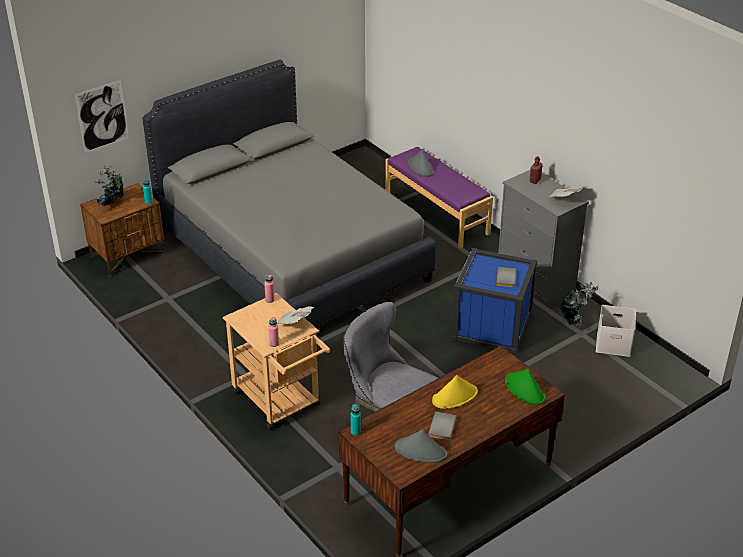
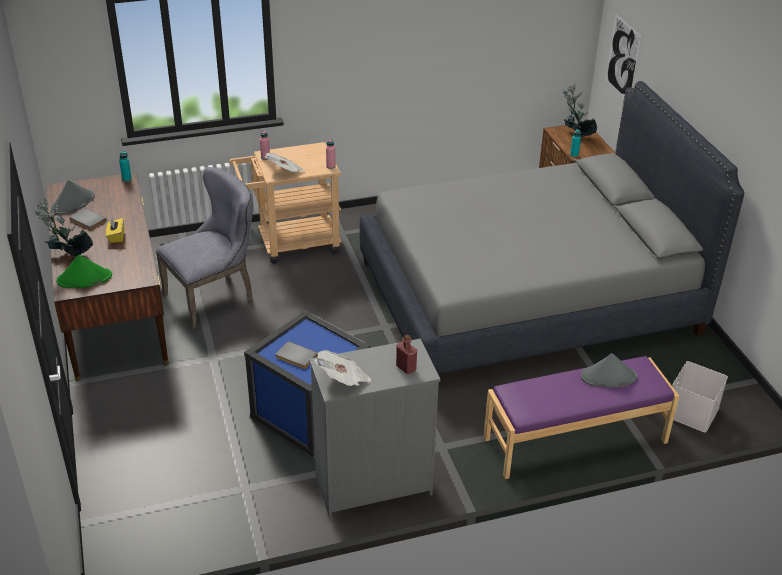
camera: 110 degrees right, 0 degrees up
yellow hat [432,375,478,409] -> yellow tissue box [106,218,124,243]
potted plant [560,282,599,328] -> potted plant moved to [34,199,93,256]
white storage box [596,305,636,357] -> white storage box moved to [666,361,728,433]

